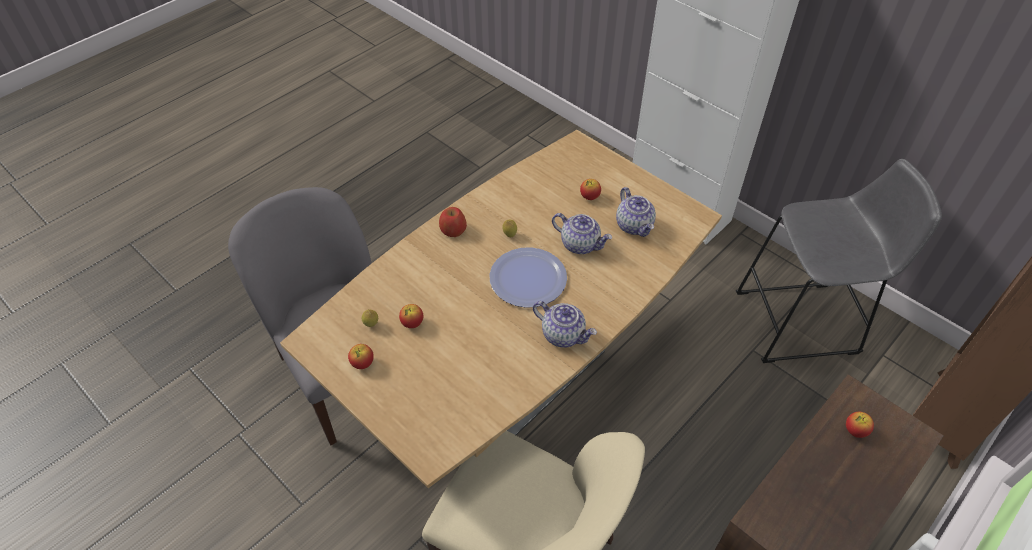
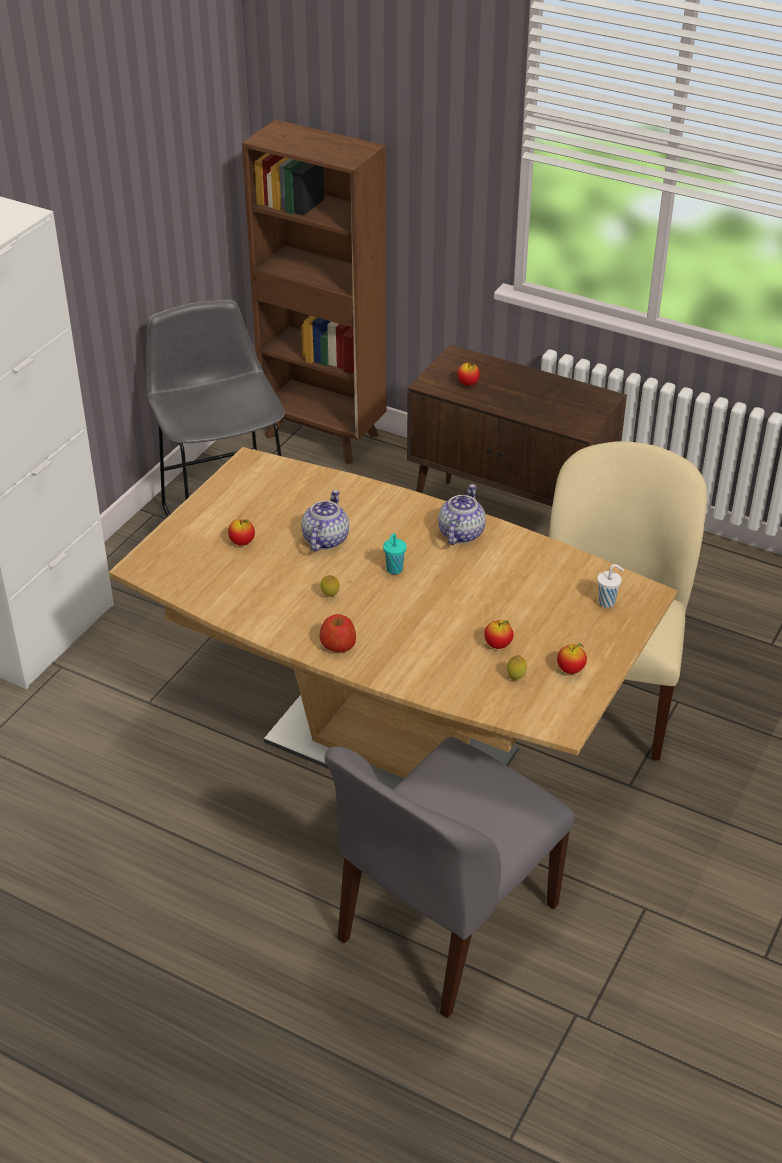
camera: 105 degrees left, 10 degrees down
plate [489,247,567,308] -> turquoise cup [383,533,407,574]
teapot [616,187,656,237] -> none
none -> white cup [597,564,624,608]

